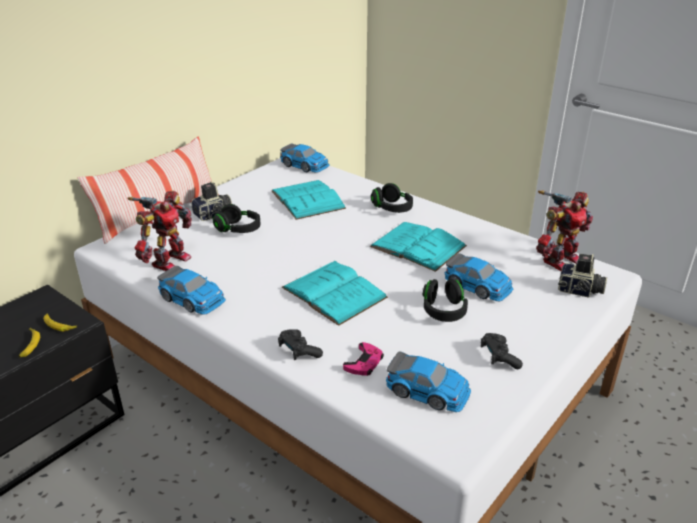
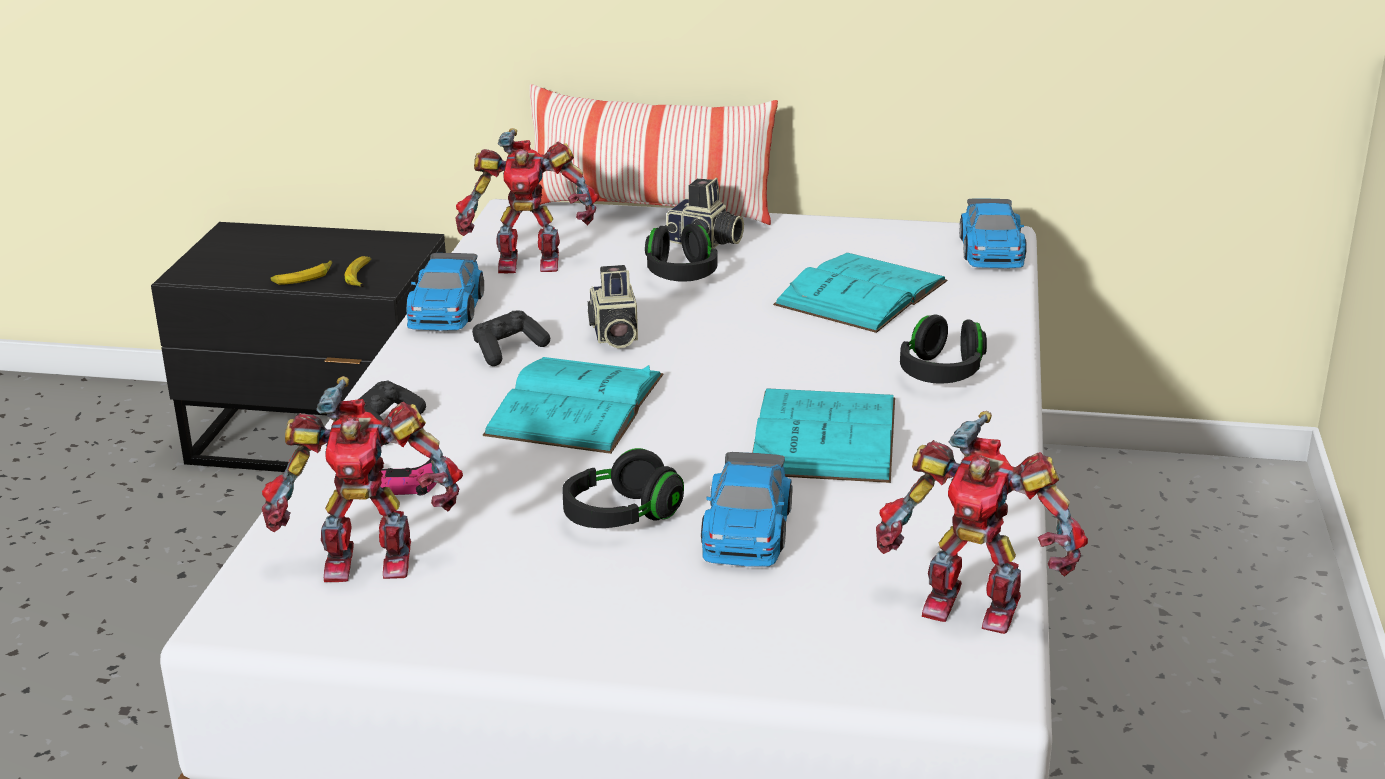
camera: 60 degrees right, 5 degrees down
toy car [386,351,471,412] -> toy robot [262,376,463,582]
black game controller [481,333,523,369] -> black game controller moved to [472,310,550,366]
camera [558,254,607,298] -> camera moved to [588,265,638,348]

